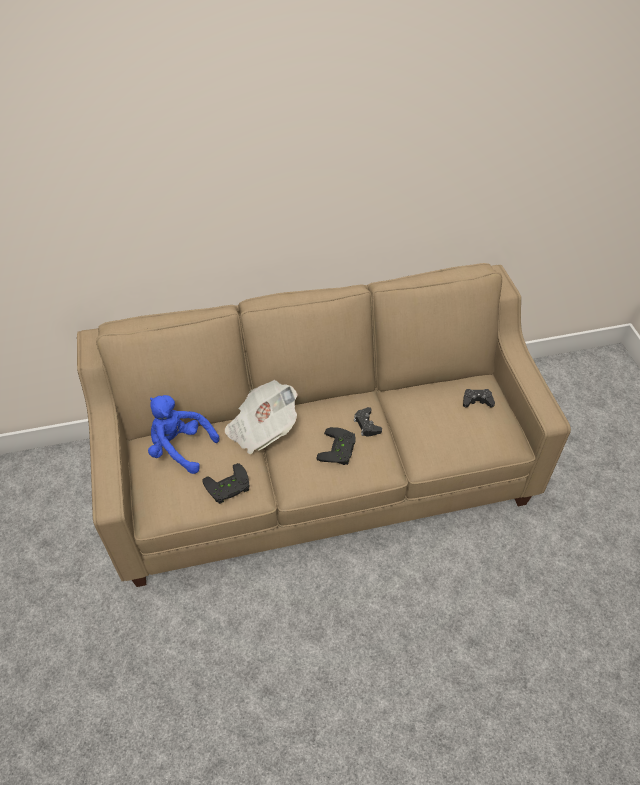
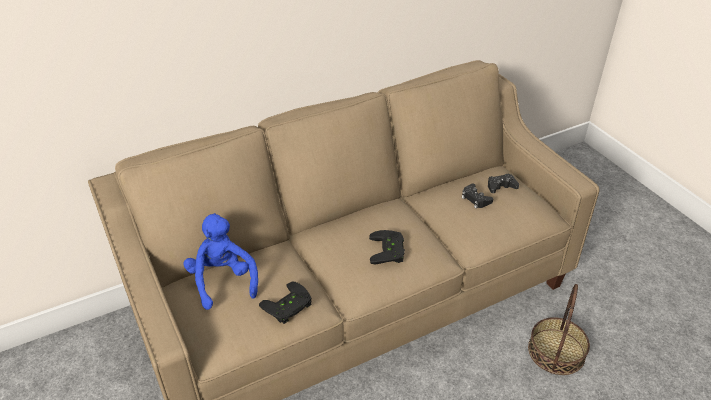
camera: 15 degrees left, 10 degrees down
blue plush toy [148,395,219,474] -> blue plush toy turned 60 degrees clockwise [183,213,258,310]
newspaper [225,380,298,454] -> none
black game controller [354,407,382,437] -> black game controller moved to [461,184,493,209]
none -> basket [528,284,590,375]

